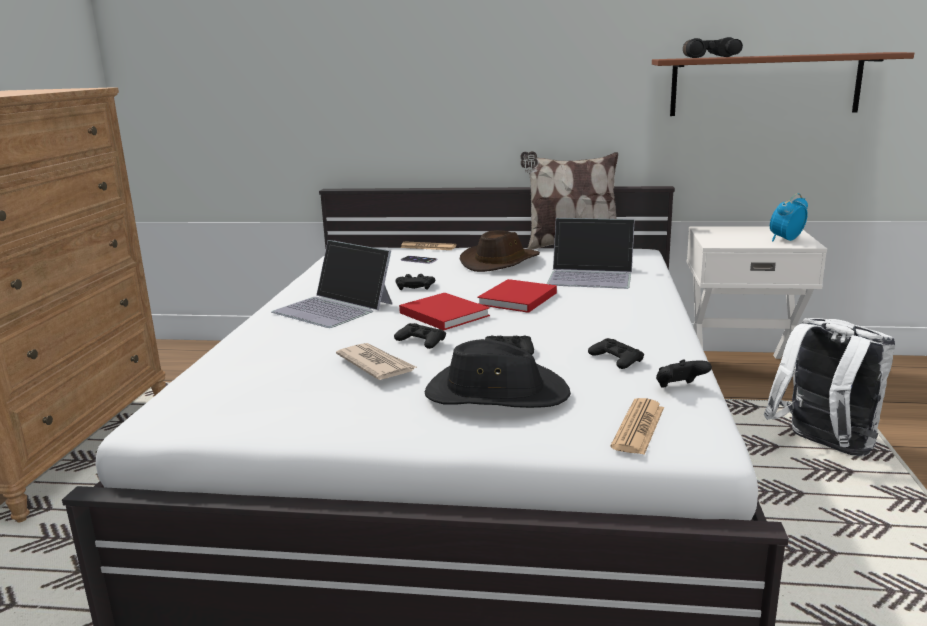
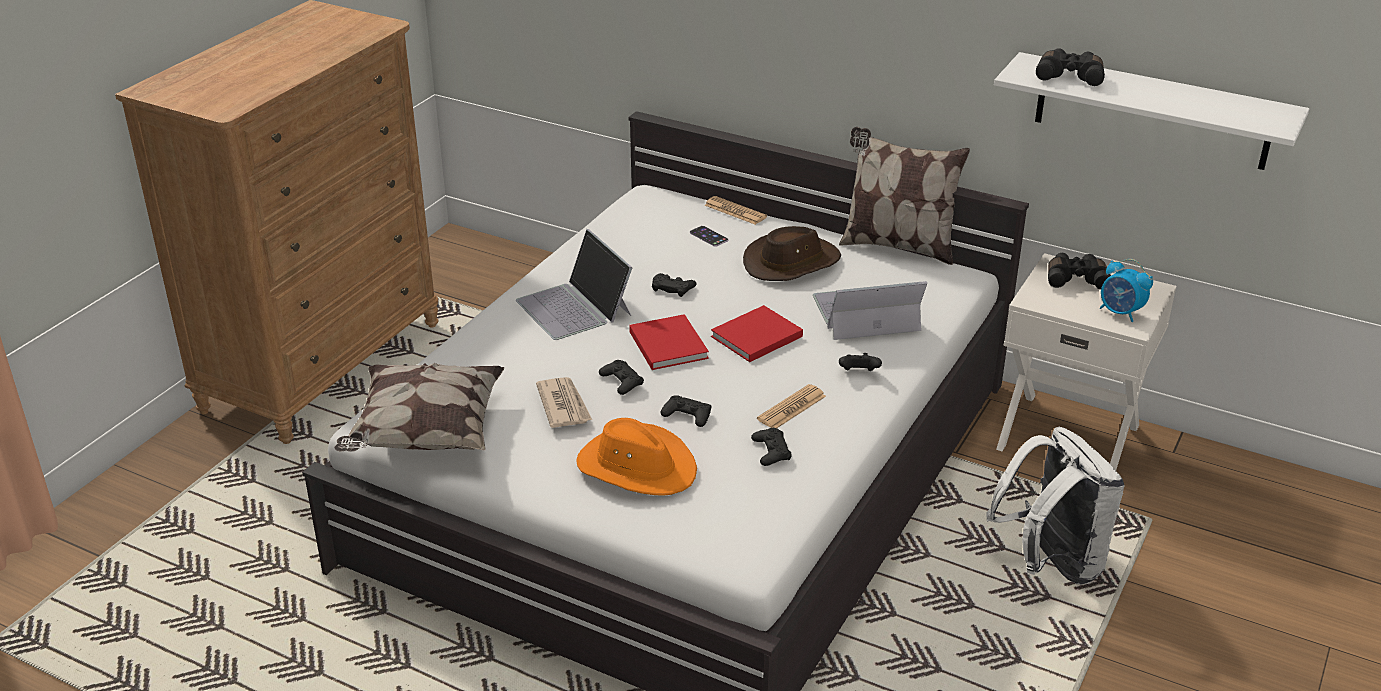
camera: 20 degrees right, 15 degrees up
black hat [425,339,571,408] -> orange hat [576,418,697,496]
laptop [547,218,635,289] -> laptop turned 135 degrees clockwise [813,281,927,340]
newspaper [610,398,664,455] -> newspaper moved to [757,384,826,428]
brown shelf [652,52,914,116] -> white shelf [994,52,1309,170]
black game controller [656,360,712,388] -> black game controller moved to [839,353,882,371]
alarm clock [770,193,808,241] -> alarm clock turned 120 degrees counterclockwise [1100,259,1153,322]
none -> pillow [334,363,504,452]
none -> black binoculars [1048,253,1111,290]

